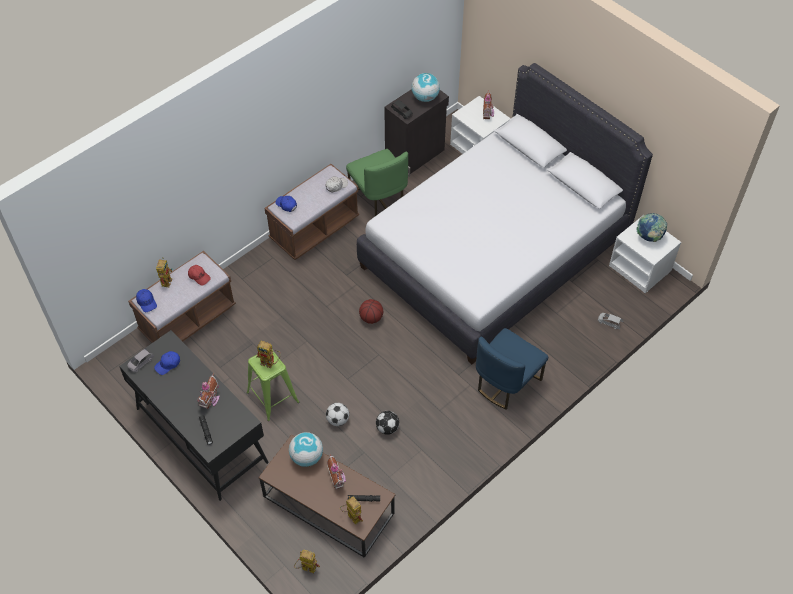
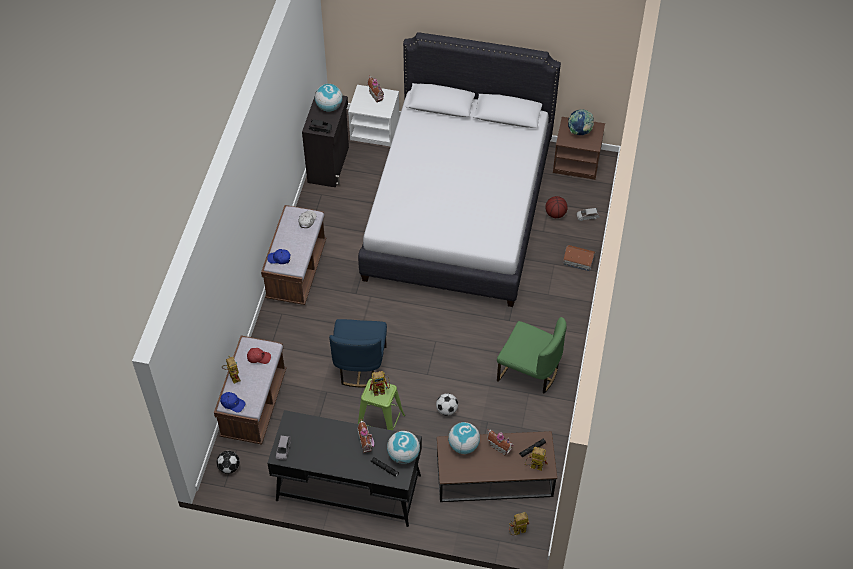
camera: 35 degrees left, 0 degrees up
blue cap [154,351,180,375] -> none
green chair [346,149,408,216] -> green chair moved to [497,317,567,394]
basketball [359,299,383,324] -> basketball moved to [545,196,568,218]
football [376,411,399,435] -> football moved to [217,451,240,474]
blue chair [476,328,548,410] -> blue chair moved to [329,319,387,388]
white nightstand [609,215,681,293] -> brown nightstand [553,117,605,180]
none -> globe [387,431,420,464]
none -> toy house [563,245,596,271]

